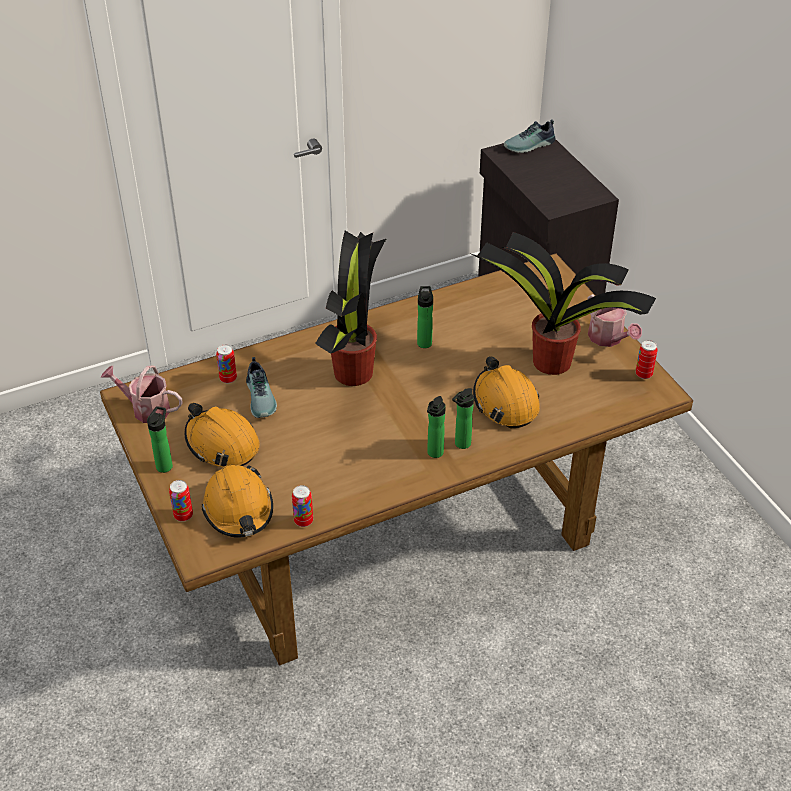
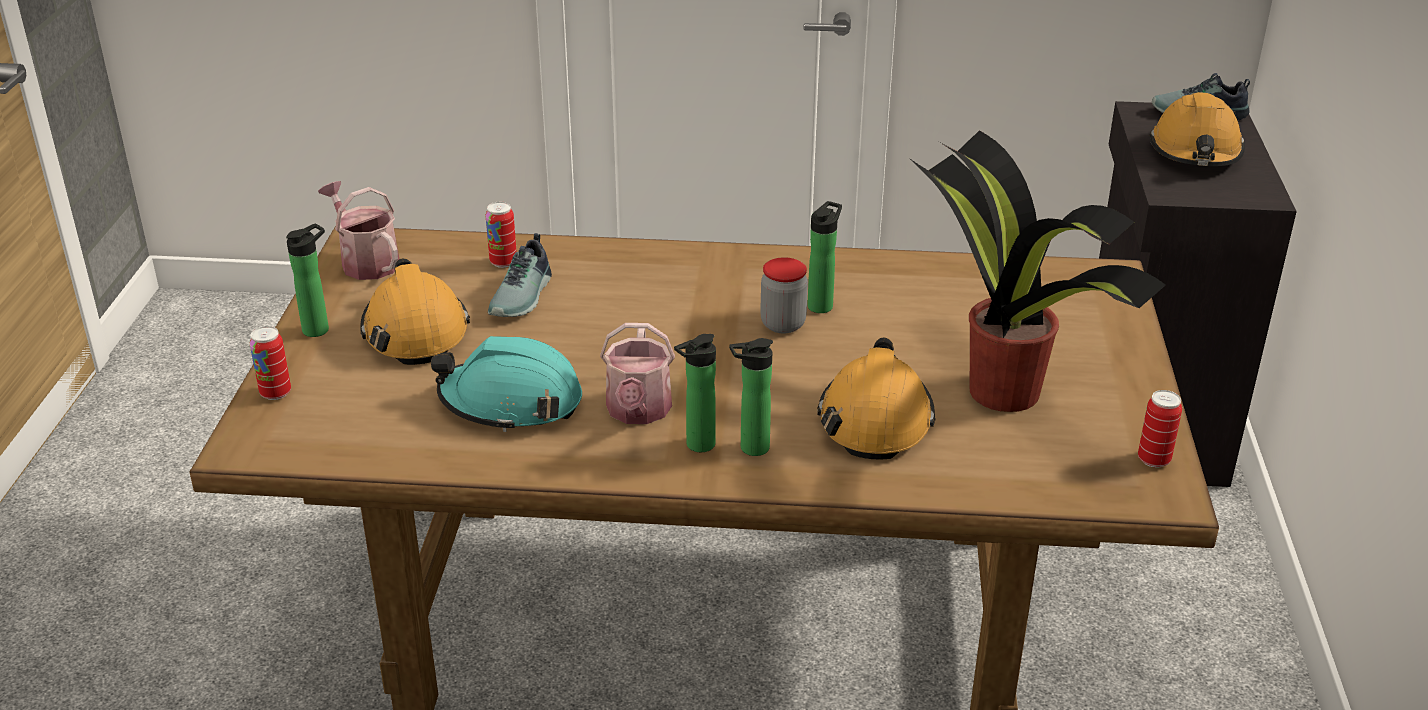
camera: 30 degrees right, 10 degrees down
orange hard hat [202,465,273,538] -> orange hard hat moved to [1149,92,1245,166]
can [292,485,313,527] -> none
potted plant [315,231,386,386] -> none
watering can [587,294,642,347] -> watering can moved to [600,323,675,424]
none -> turquoise hard hat [431,336,582,432]
none -> jar [760,257,808,333]

